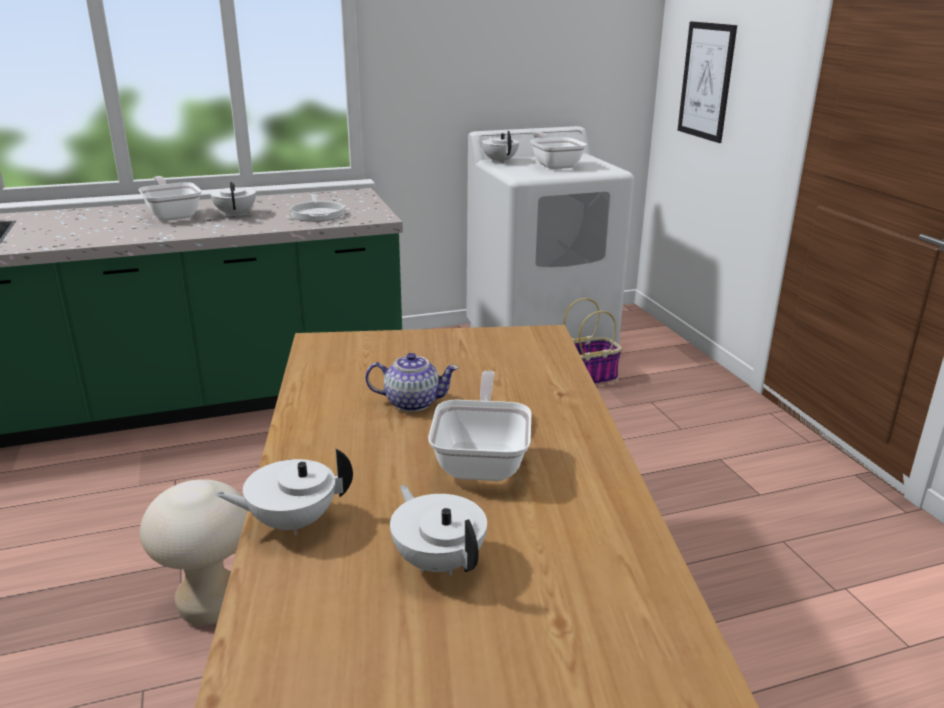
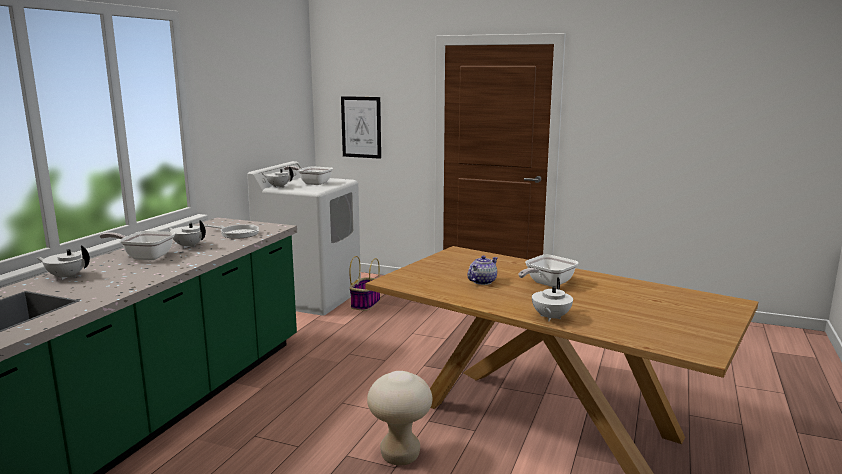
camera: 50 degrees left, 10 degrees down
white teapot [390,485,487,576] -> white teapot moved to [36,245,90,280]
frying pan [428,371,532,481] -> frying pan turned 90 degrees counterclockwise [519,254,578,287]

